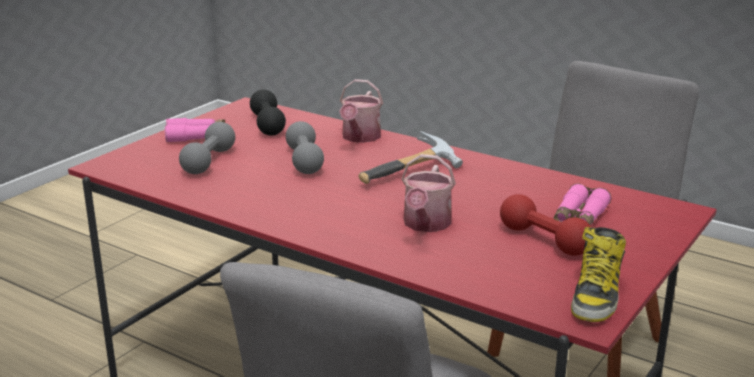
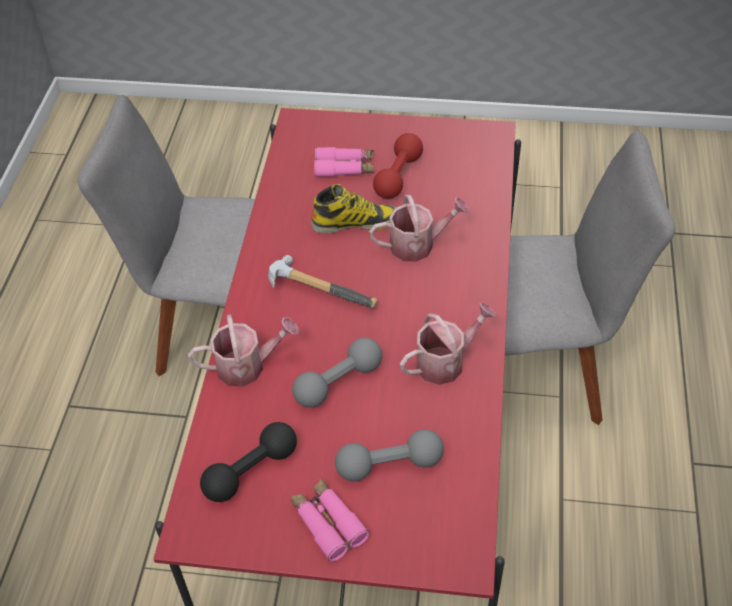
camera: 115 degrees left, 25 degrees up
boot [571,227,626,322] -> boot moved to [311,184,396,234]
none -> watering can [400,303,497,385]

